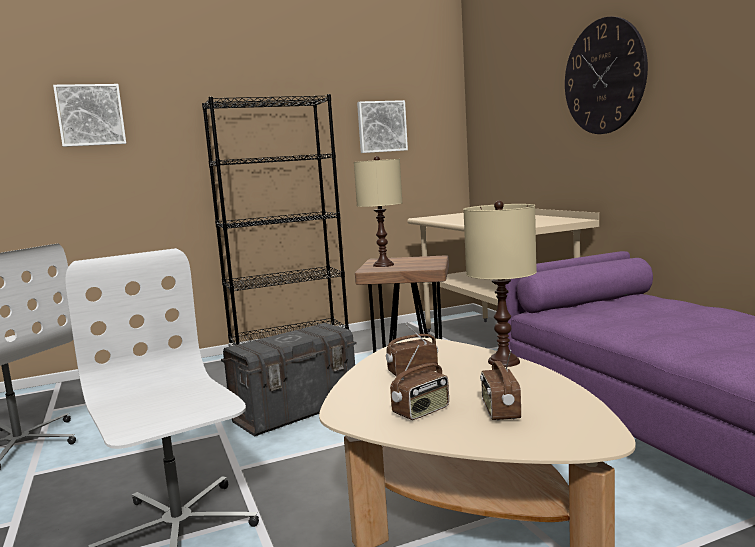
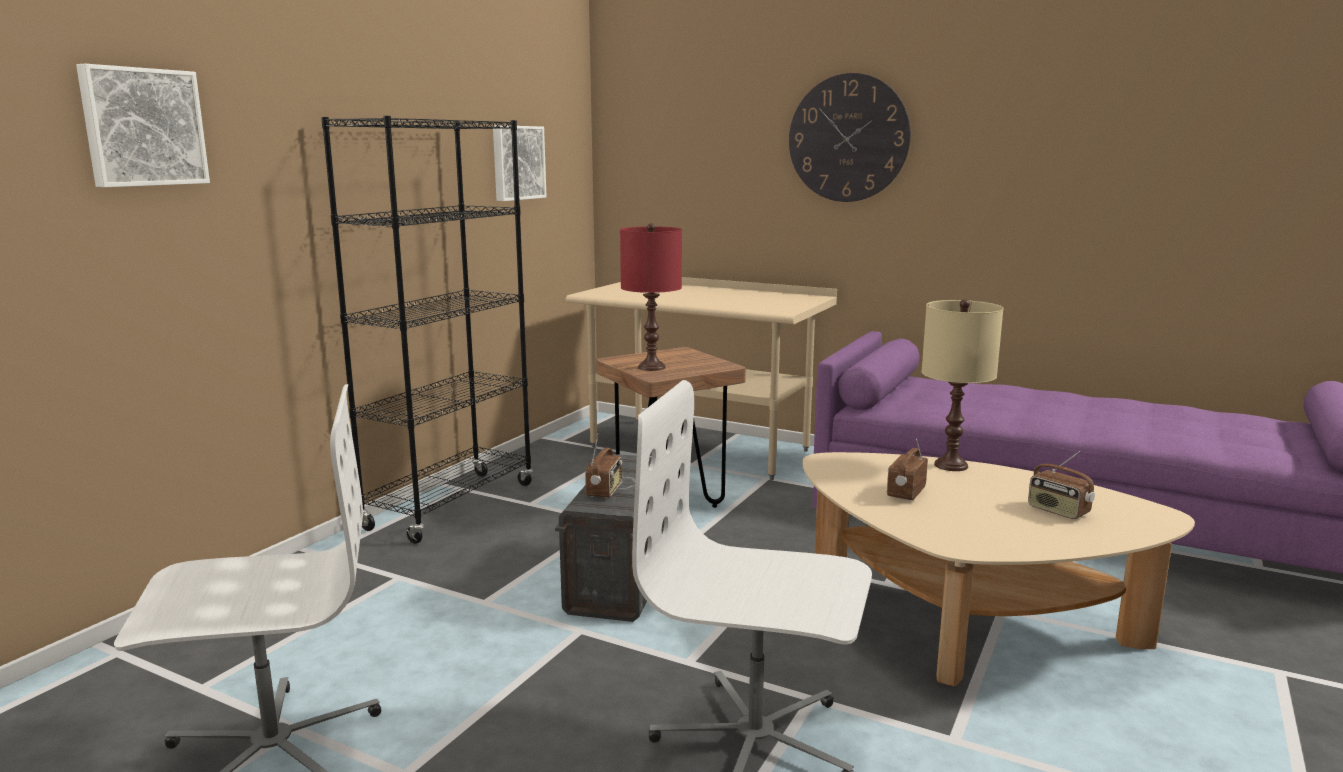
camera: 40 degrees left, 5 degrees up
beige table lamp [354,156,402,267] -> red table lamp [620,223,682,371]
radio [390,345,449,420] -> radio moved to [585,435,622,498]

